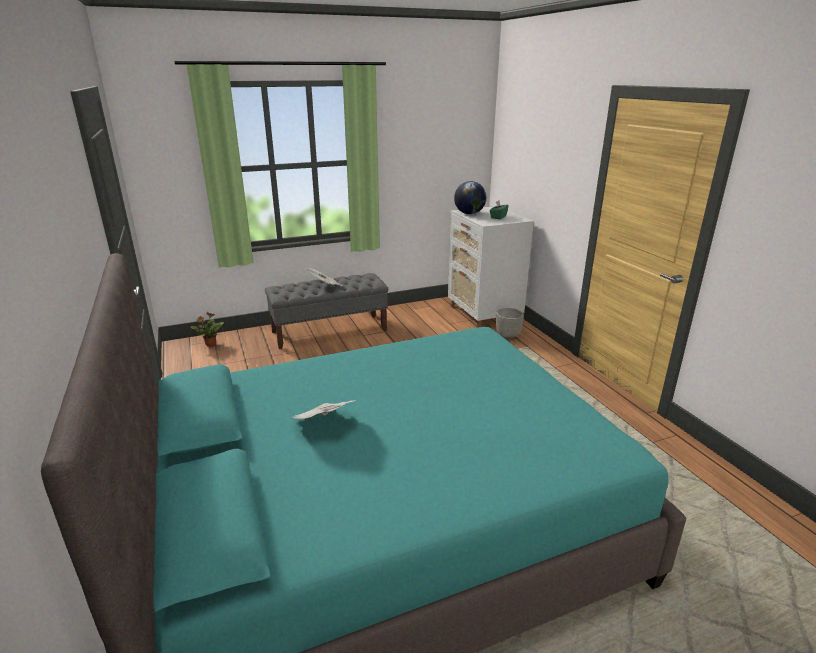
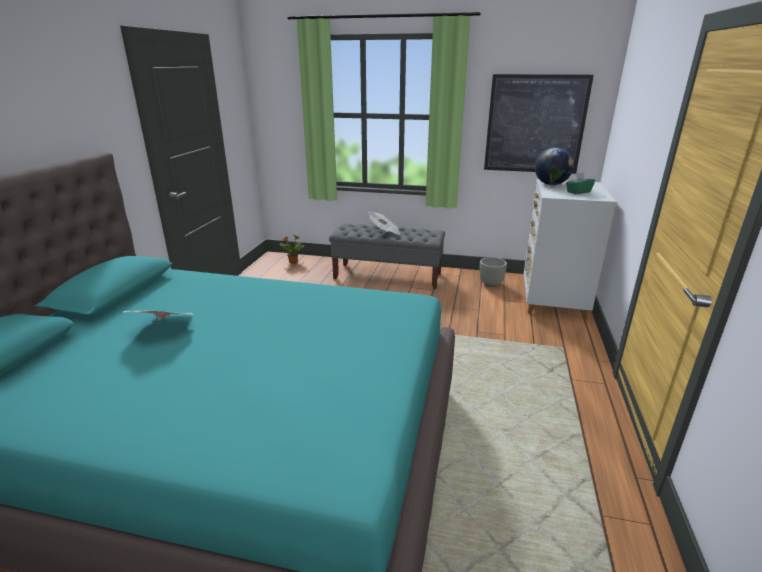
camera: 35 degrees right, 0 degrees up
grey planter [496,308,524,339] -> grey planter moved to [480,257,507,287]
none -> picture [484,74,594,174]

